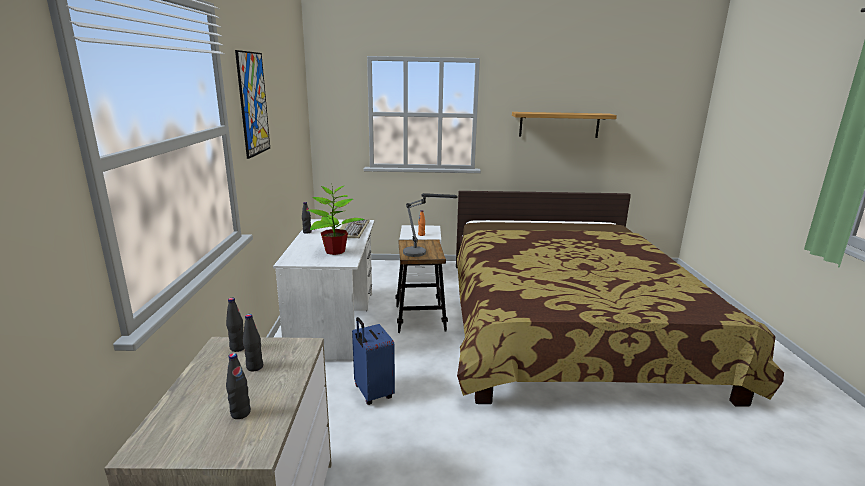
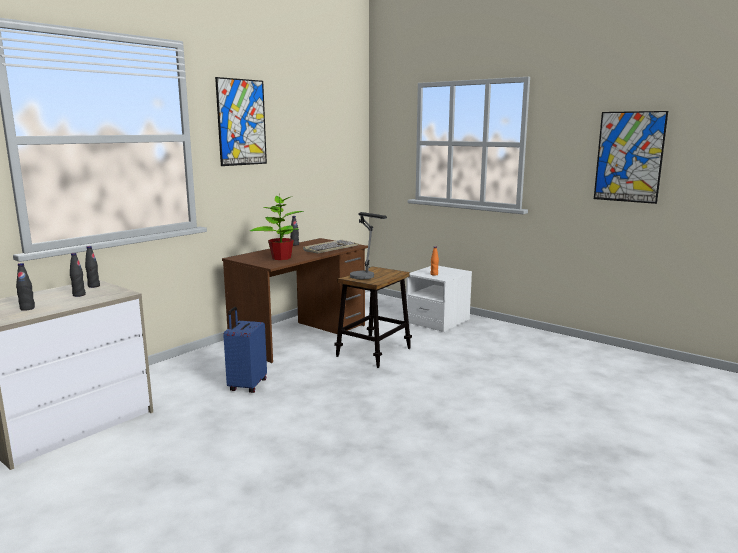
camera: 40 degrees right, 5 degrees down
white desk [273,219,374,361] -> brown desk [222,238,368,363]
bed [456,191,784,407] -> none
shelf [512,112,617,138] -> picture [594,111,668,204]

